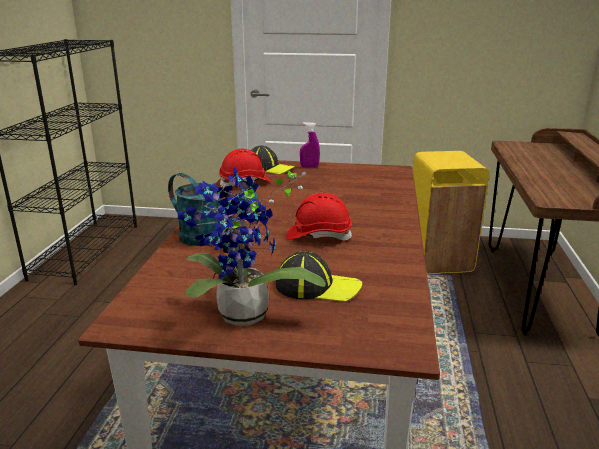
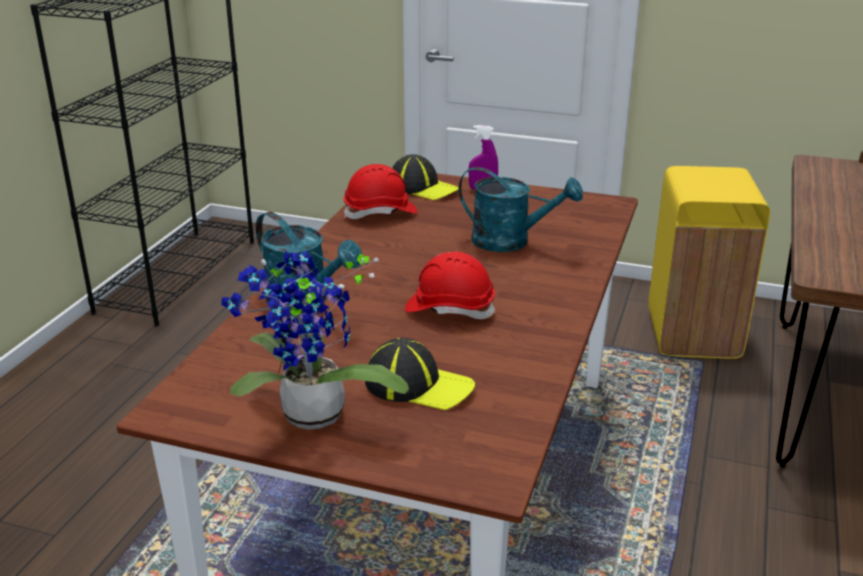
camera: 10 degrees right, 5 degrees up
none -> turquoise watering can [458,167,583,252]

